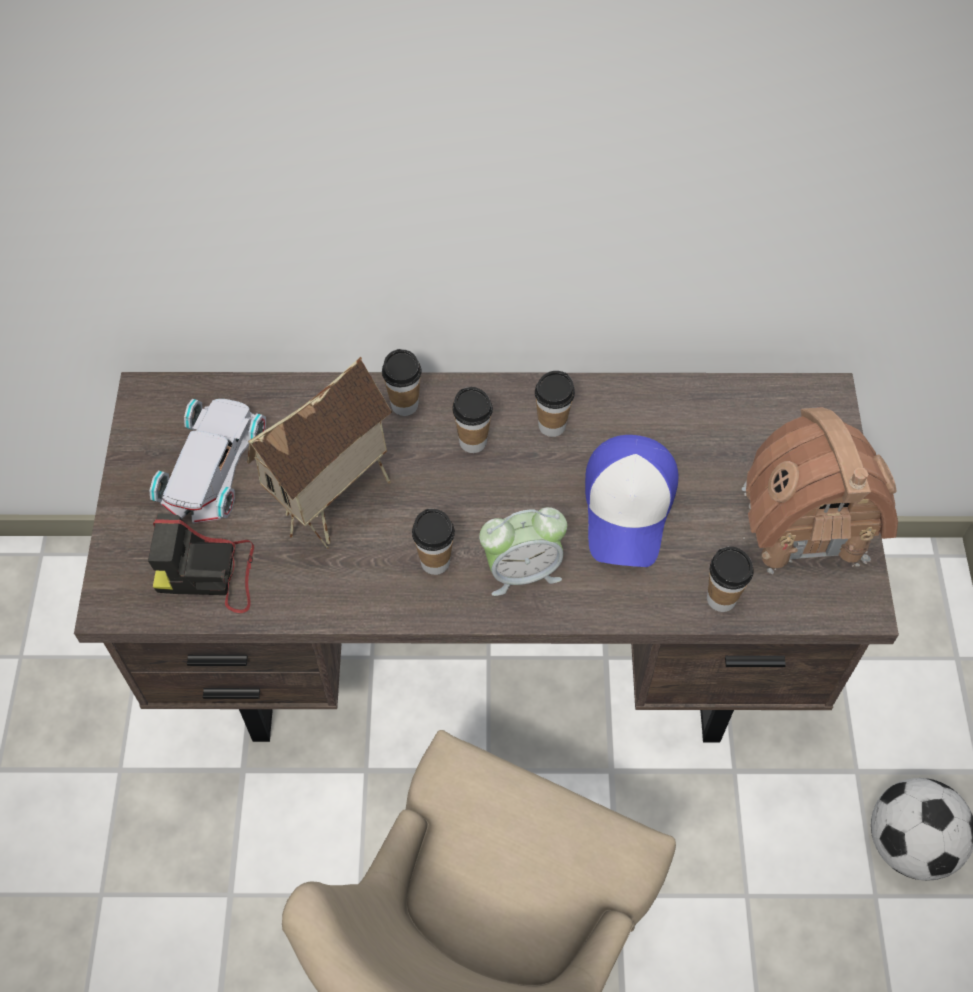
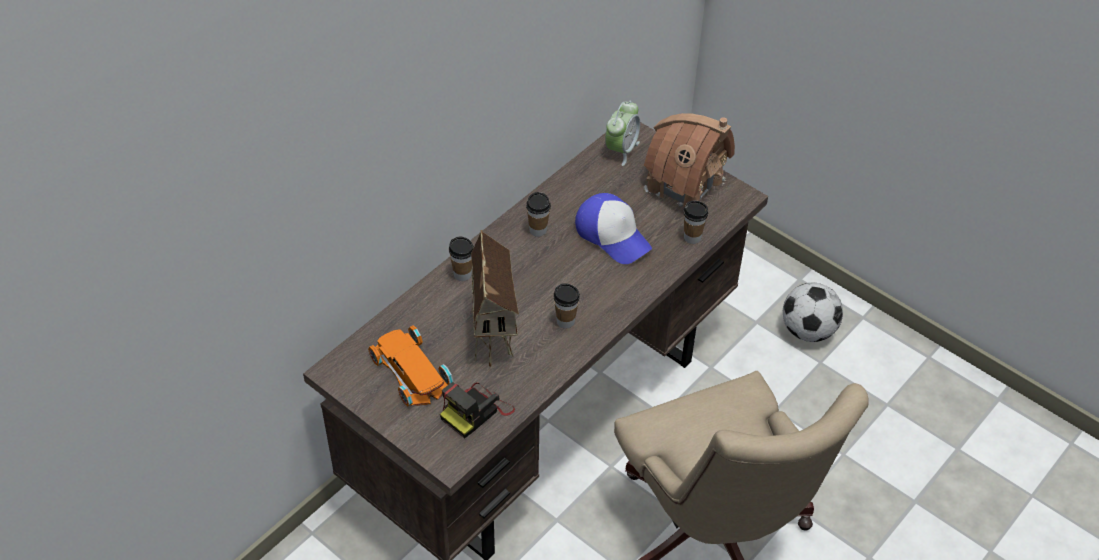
camera: 50 degrees left, 10 degrees down
white toy car [149,399,266,524] -> orange toy car [368,325,454,406]
cup [452,387,493,453] -> none
alarm clock [479,507,567,596] -> alarm clock moved to [605,101,640,166]

